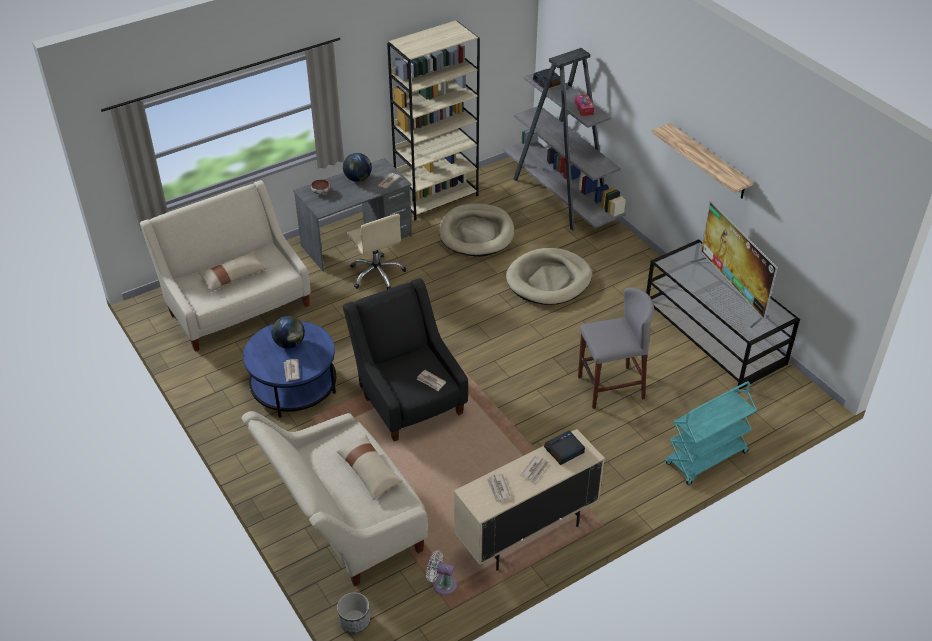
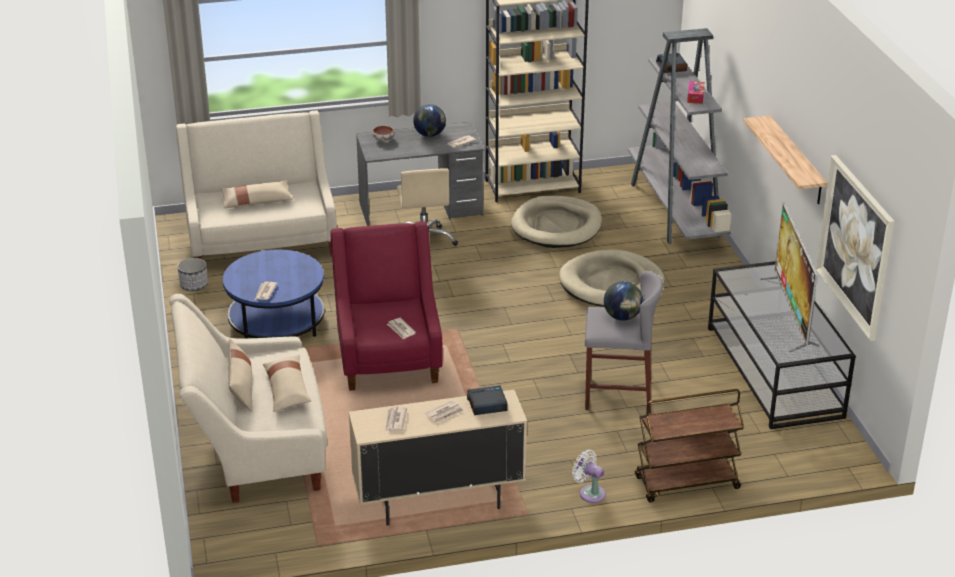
camera: 20 degrees right, 10 degrees down
globe [272,316,305,349] -> globe moved to [604,281,643,321]
planter [337,592,370,633] -> planter moved to [177,258,208,291]
black armchair [343,278,468,441] -> red armchair [331,222,443,391]
white fan [426,550,457,595] -> white fan moved to [572,450,606,503]
turquoise cart [665,381,757,485] -> brown cart [635,389,744,502]
none -> beige pillow [229,338,252,412]
none -> picture [815,155,895,341]

